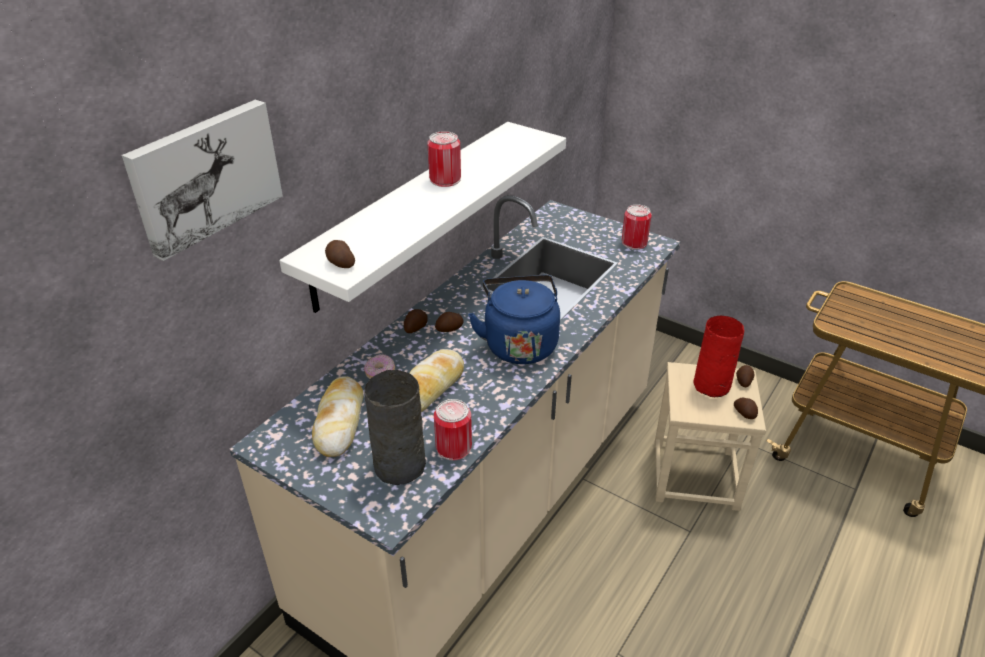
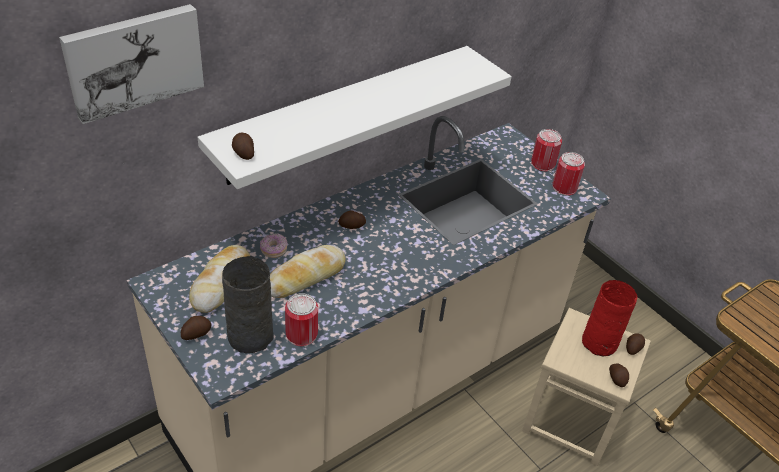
camera: 15 degrees right, 5 degrees up
potato [404,309,428,333] -> potato moved to [181,316,211,340]
can [427,131,461,187] -> can moved to [531,129,562,171]
blue kettle [468,275,560,364] -> none

